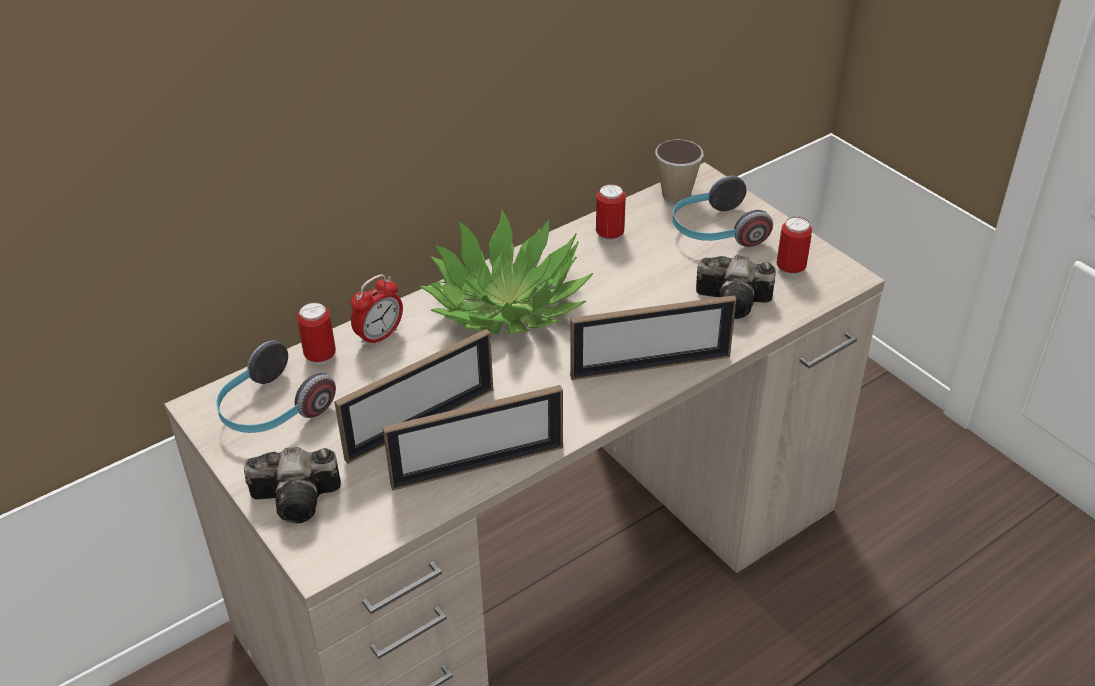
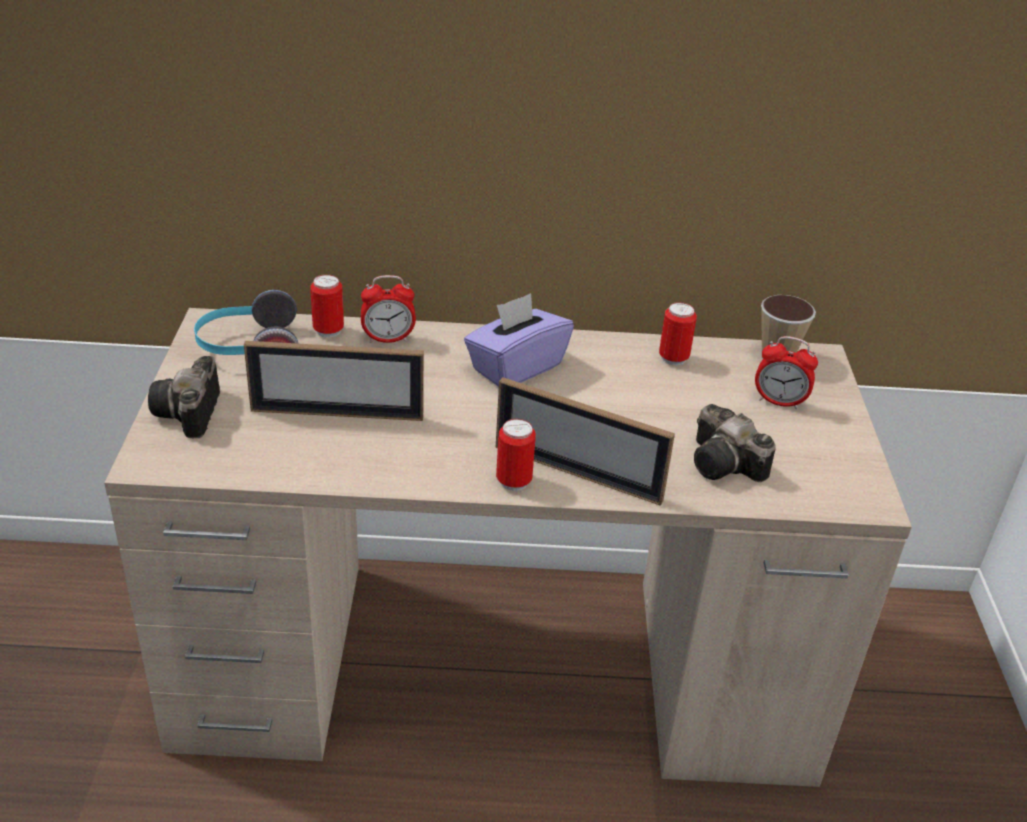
camera: 35 degrees right, 5 degrees down
camera [244,447,341,523] -> camera turned 60 degrees clockwise [148,356,220,438]
picture frame [383,385,563,491] -> none
potted plant [419,210,593,334] -> purple tissue box [464,293,574,387]
headphones [673,176,773,247] -> alarm clock [755,336,818,410]
can [777,217,812,276] -> can moved to [496,419,536,491]

